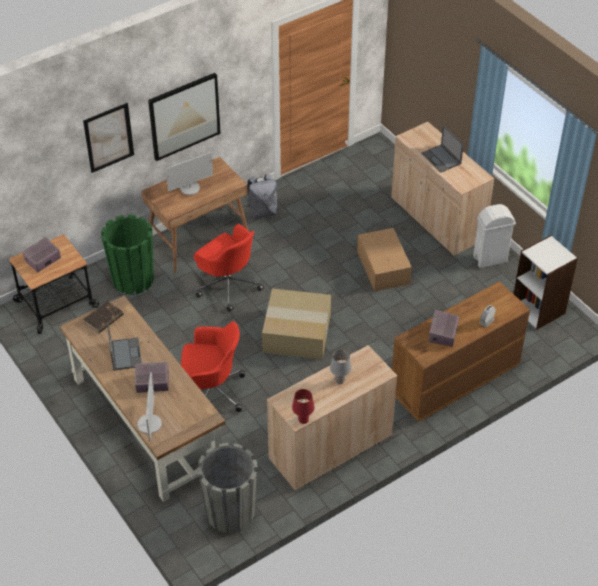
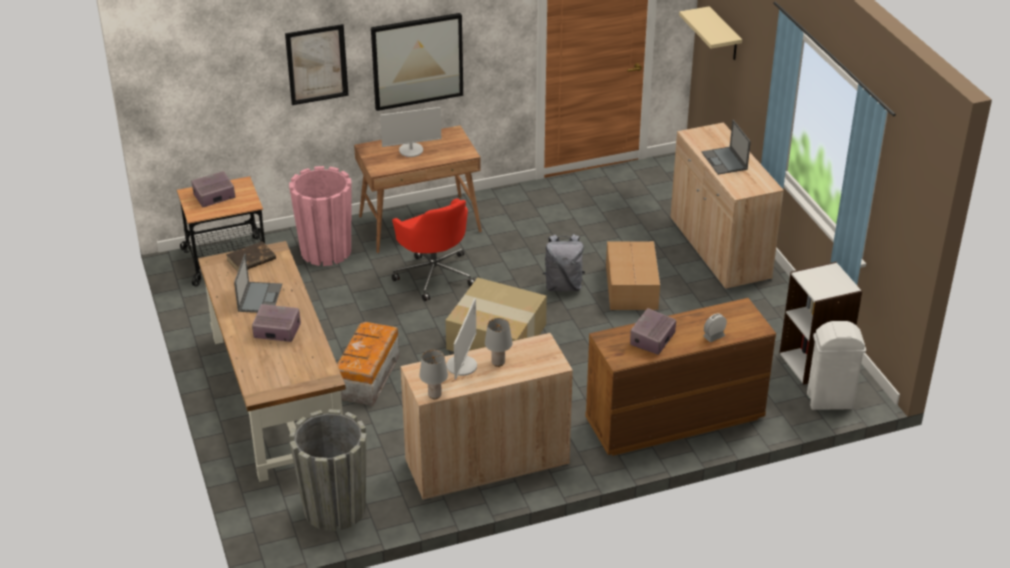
camera: 15 degrees right, 10 degrees down
green planter [101,214,154,295] -> pink planter [289,166,352,266]
monitor [137,372,162,441] -> monitor moved to [446,298,477,380]
red office chair [181,321,245,412] -> storage box [337,322,399,406]
grey backpack [246,174,278,219] -> grey backpack moved to [542,234,585,291]
red table lamp [292,389,314,424] -> grey table lamp [419,350,448,399]
white trash can [473,204,516,268] -> white trash can moved to [807,321,866,410]
none -> beige shelf [679,6,742,60]

